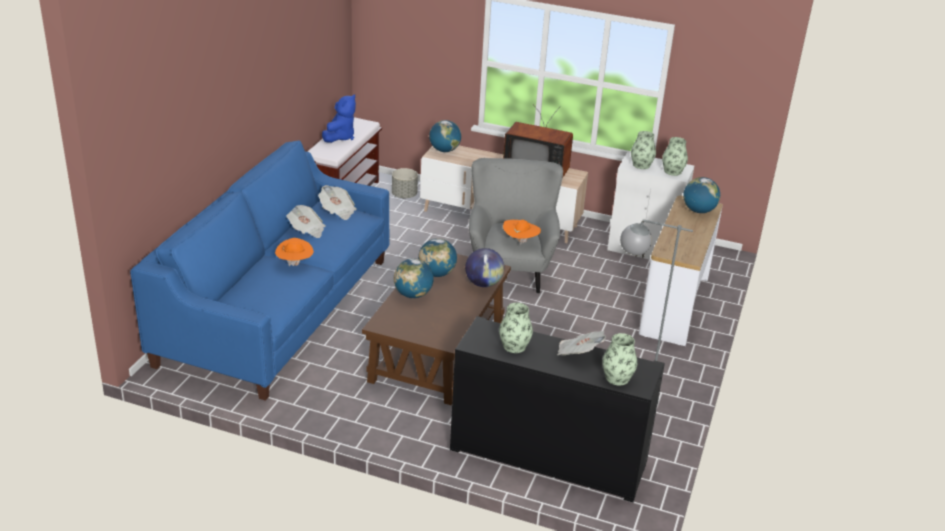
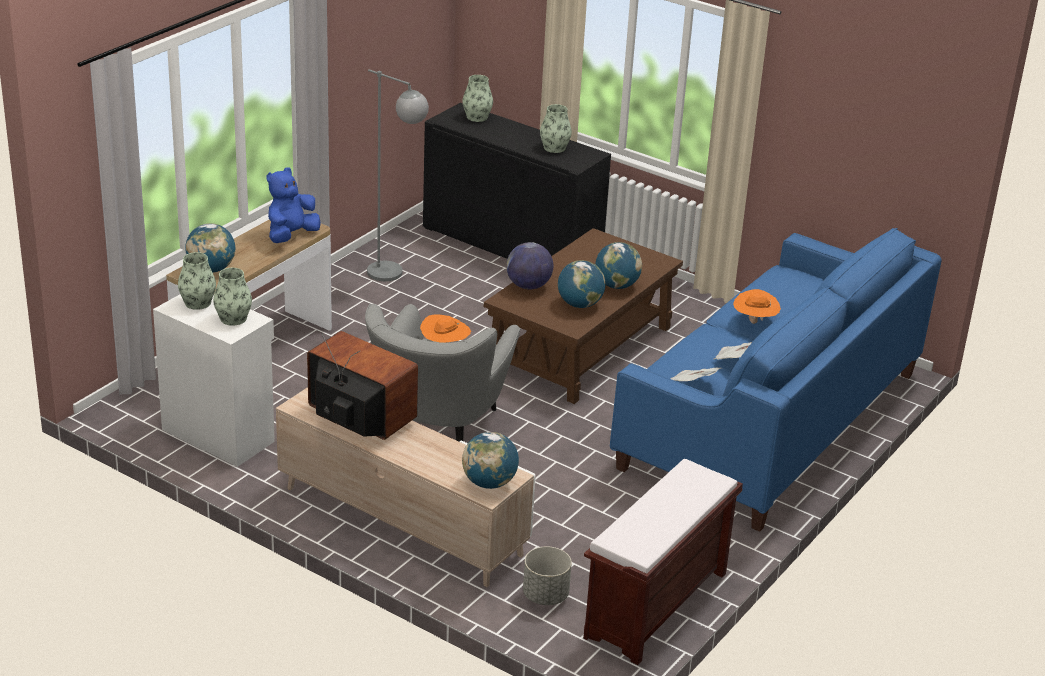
camera: 165 degrees left, 0 degrees up
blue plush toy [322,94,356,143] -> blue plush toy moved to [266,167,321,243]
newspaper [557,331,606,355] -> none

